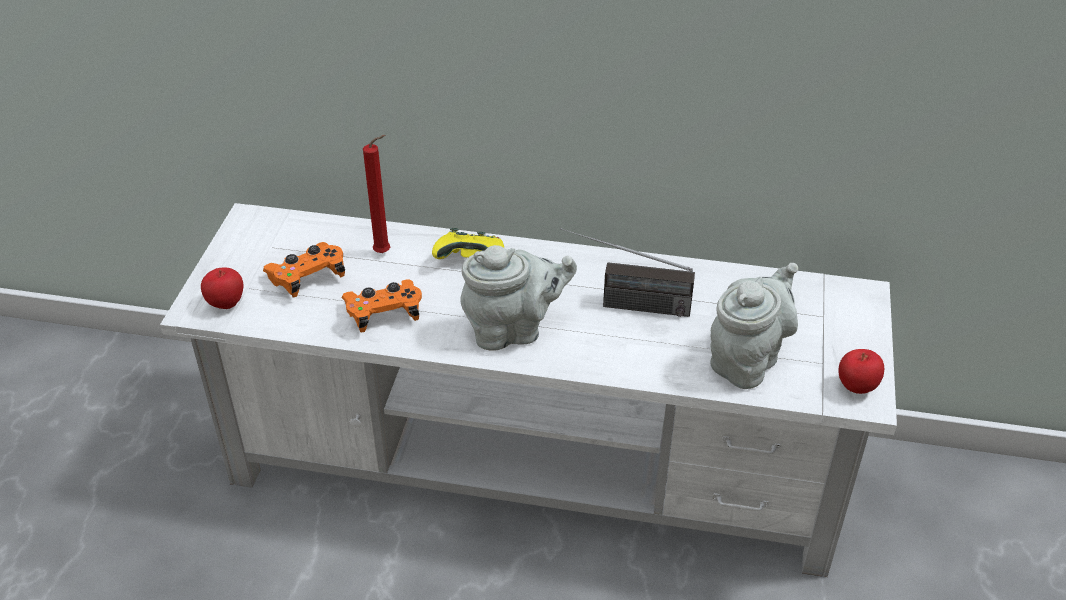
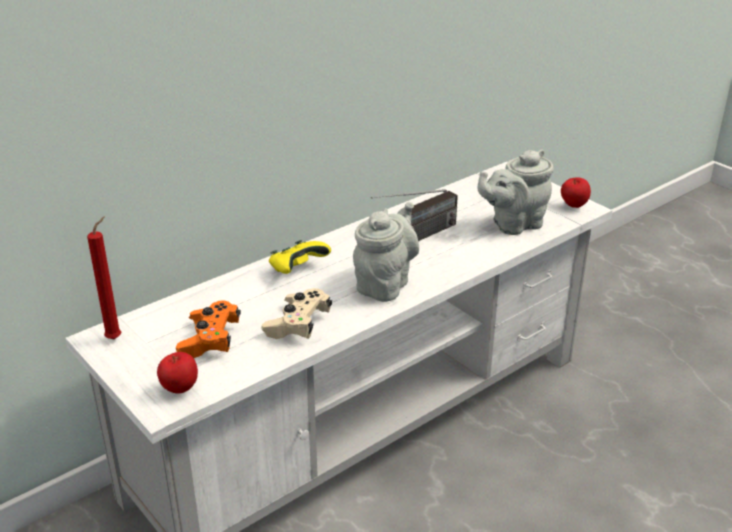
camera: 50 degrees left, 10 degrees down
orange game controller [342,279,422,332] -> beige game controller [261,288,332,339]
red candle [363,135,390,253] -> red candle moved to [87,216,121,339]
grey teapot [710,263,798,389] -> grey teapot turned 105 degrees counterclockwise [478,149,554,235]

